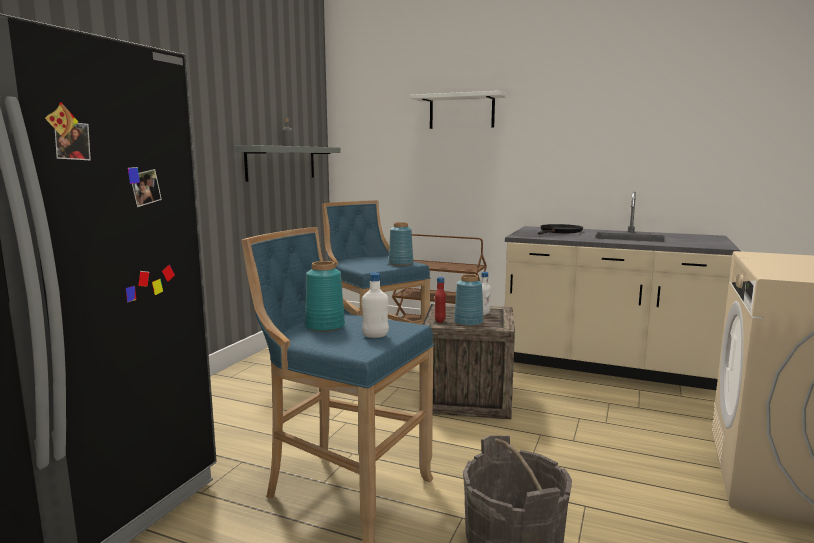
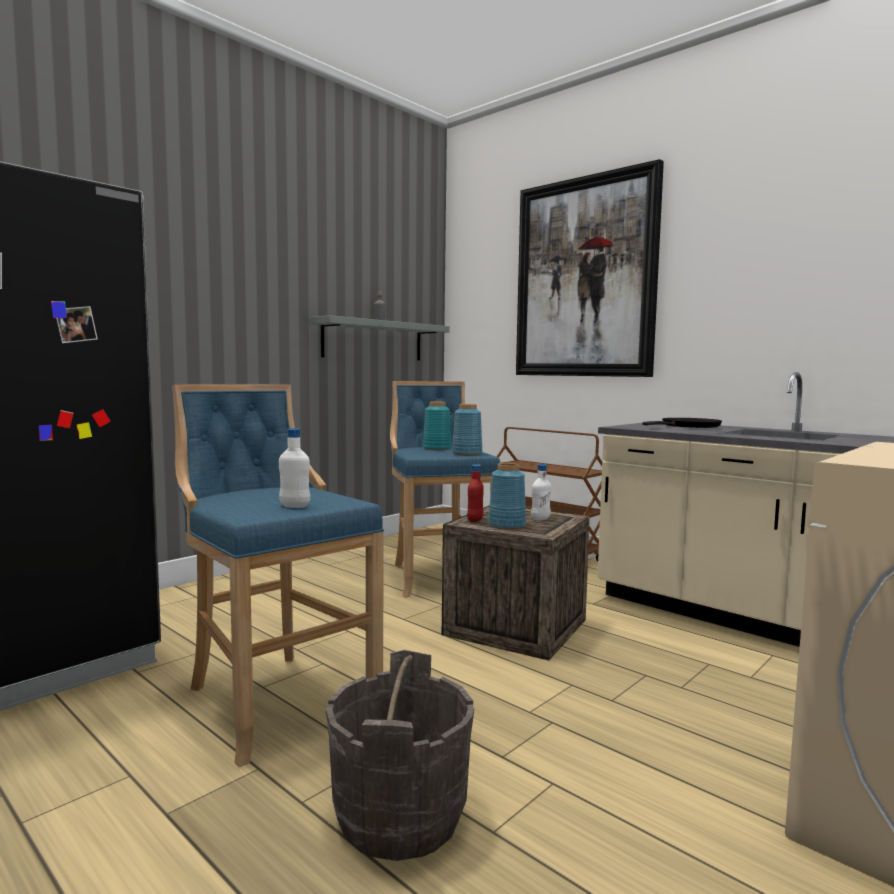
camera: 20 degrees right, 5 degrees down
turquoise vase [305,261,345,332] -> turquoise vase moved to [423,402,451,450]
white shelf [409,91,507,129] -> picture [516,159,664,377]

